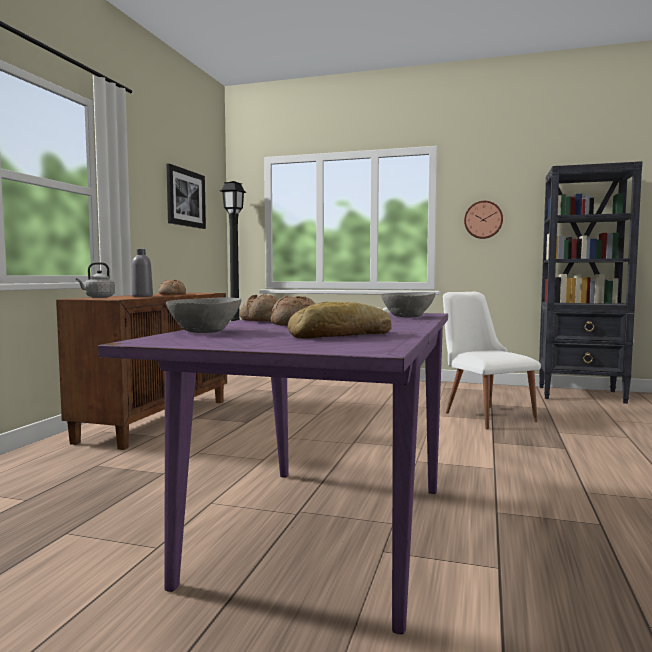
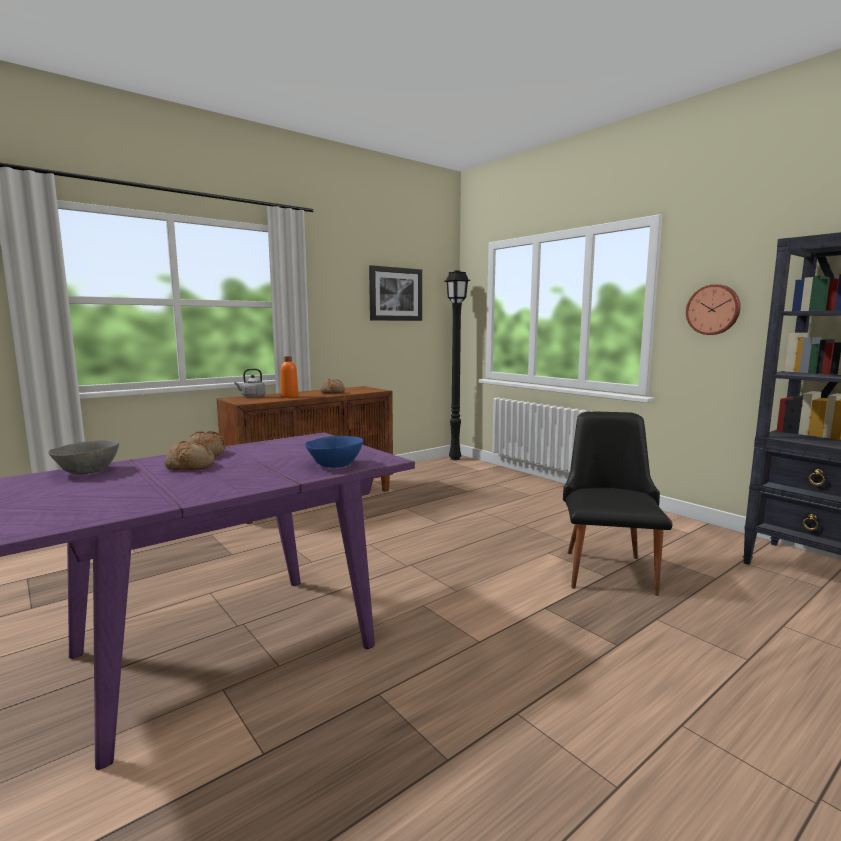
camera: 35 degrees right, 5 degrees up
grey bottle [132,249,153,297] -> orange bottle [280,356,299,398]
bread [288,302,392,339] -> none
grey bowl [381,292,435,318] -> blue bowl [305,436,363,468]
white chair [443,292,541,430] -> black chair [563,411,672,596]

